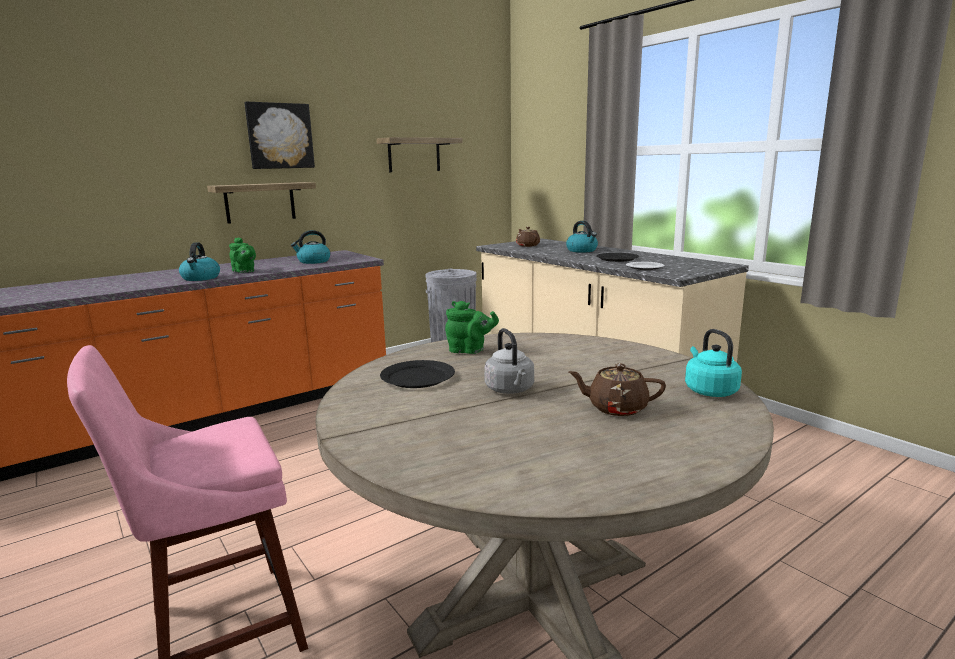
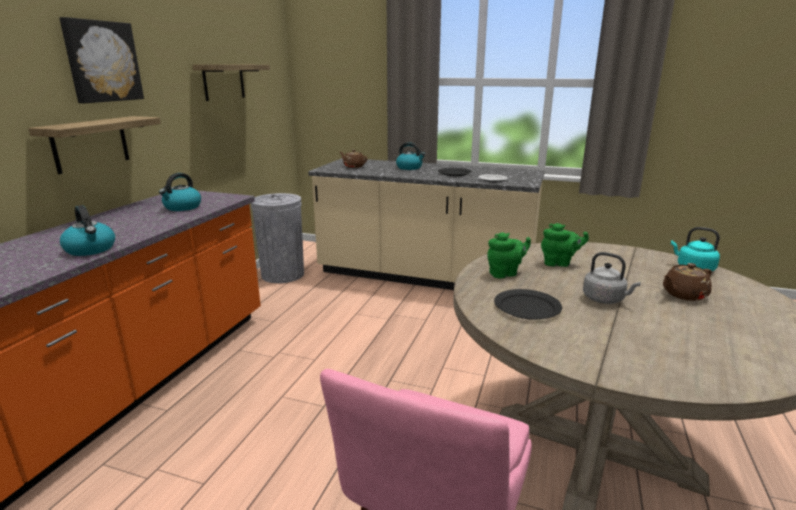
camera: 35 degrees left, 5 degrees up
green teapot [229,237,256,273] -> green teapot moved to [541,223,589,267]

